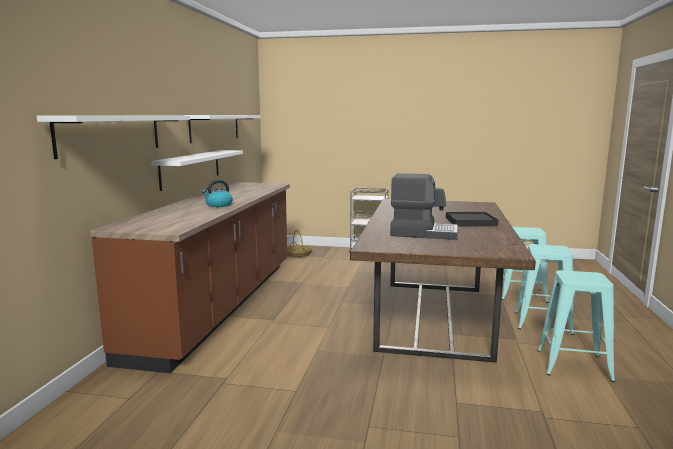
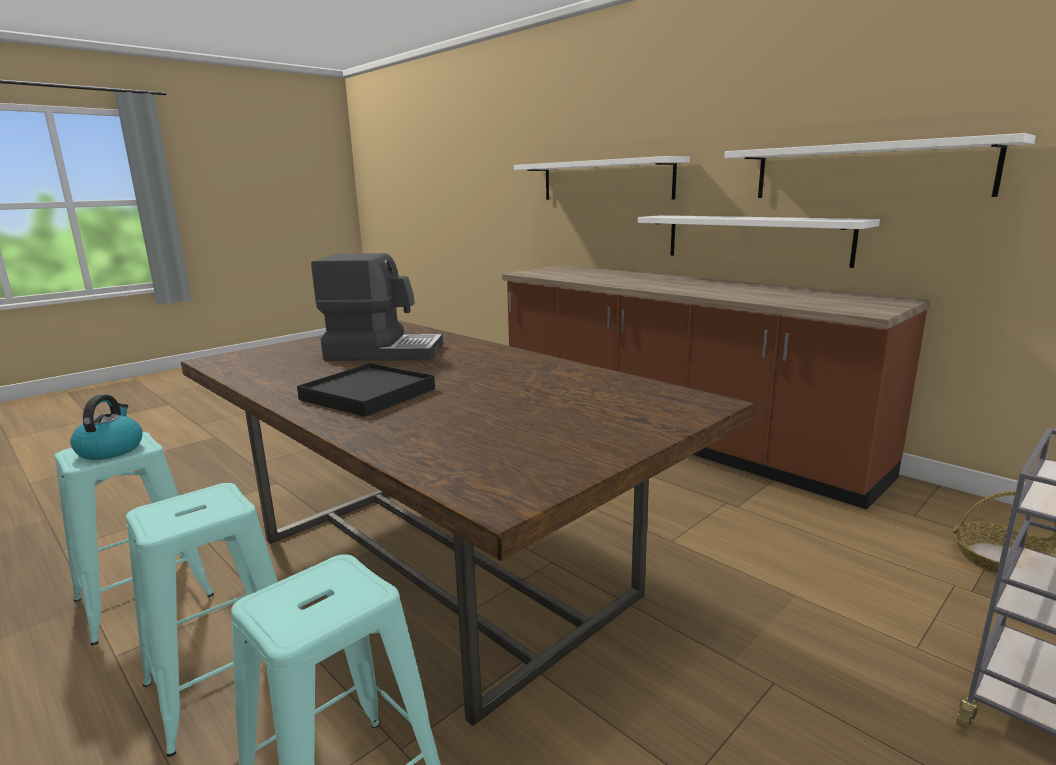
camera: 125 degrees right, 5 degrees up
kettle [202,180,233,207] -> kettle moved to [70,395,143,460]
coffee machine [390,173,458,240] -> coffee machine turned 135 degrees counterclockwise [311,253,443,361]

